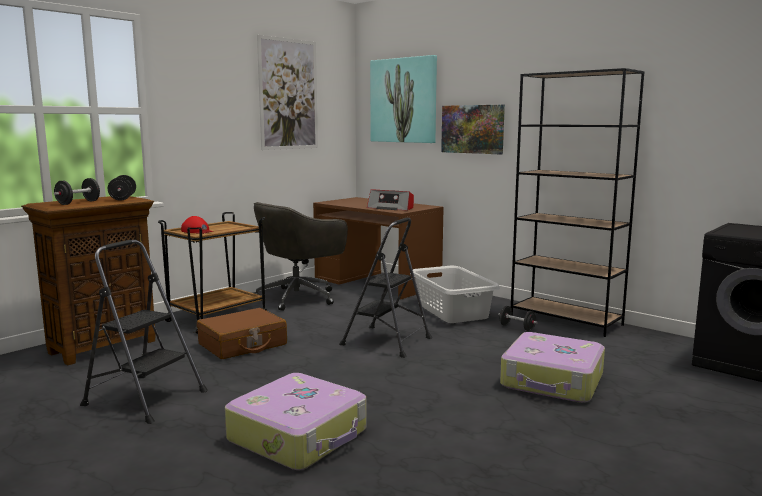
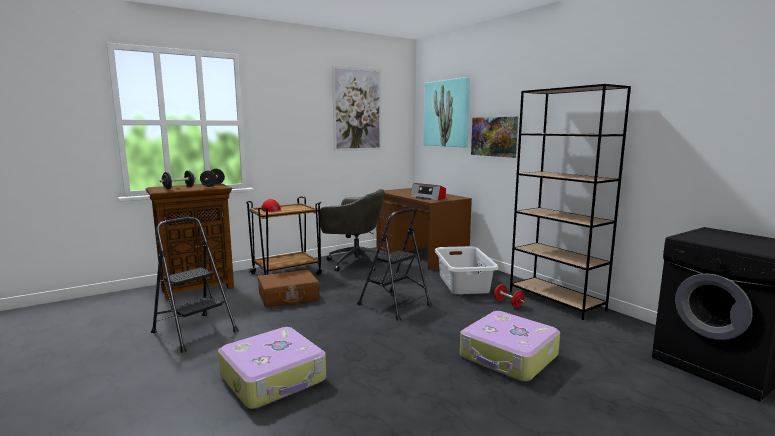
camera: 15 degrees right, 0 degrees up
grey office chair [254,202,348,311] -> grey office chair turned 135 degrees counterclockwise [320,189,385,271]
black dumbbell [498,306,538,331] -> red dumbbell [494,284,524,308]

